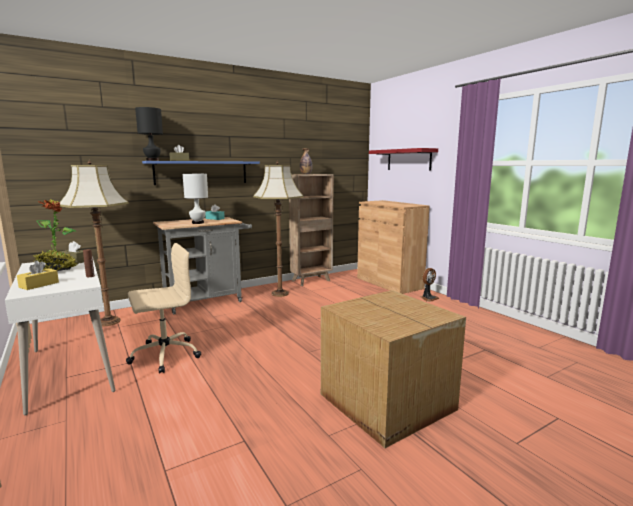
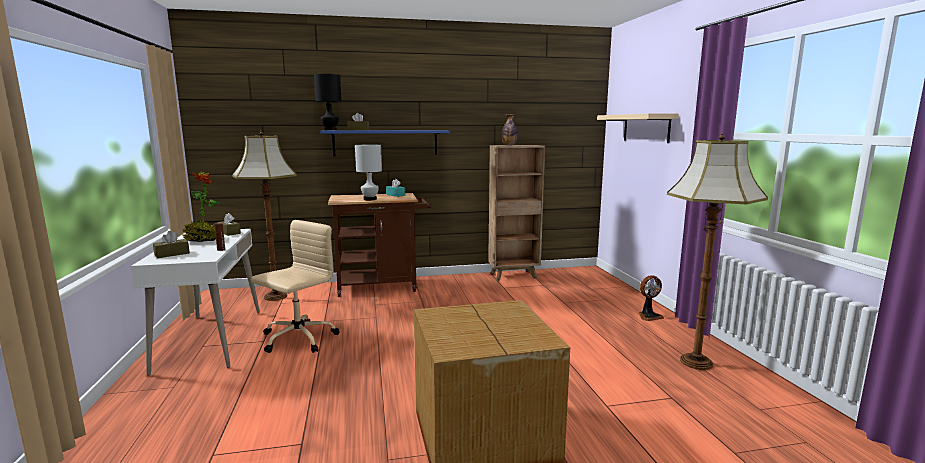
camera: 20 degrees right, 0 degrees up
yellow tissue box [17,261,59,290] -> brown tissue box [153,231,190,258]
beige office chair [126,243,201,373] -> beige office chair turned 45 degrees counterclockwise [251,220,339,353]
grey cart [153,217,252,315] -> brown cart [328,193,431,297]
floor lamp [253,161,304,297] -> floor lamp moved to [667,132,768,370]
brown cabinet [357,200,430,294] -> none
red shelf [369,148,438,170] -> beige shelf [597,113,679,143]

